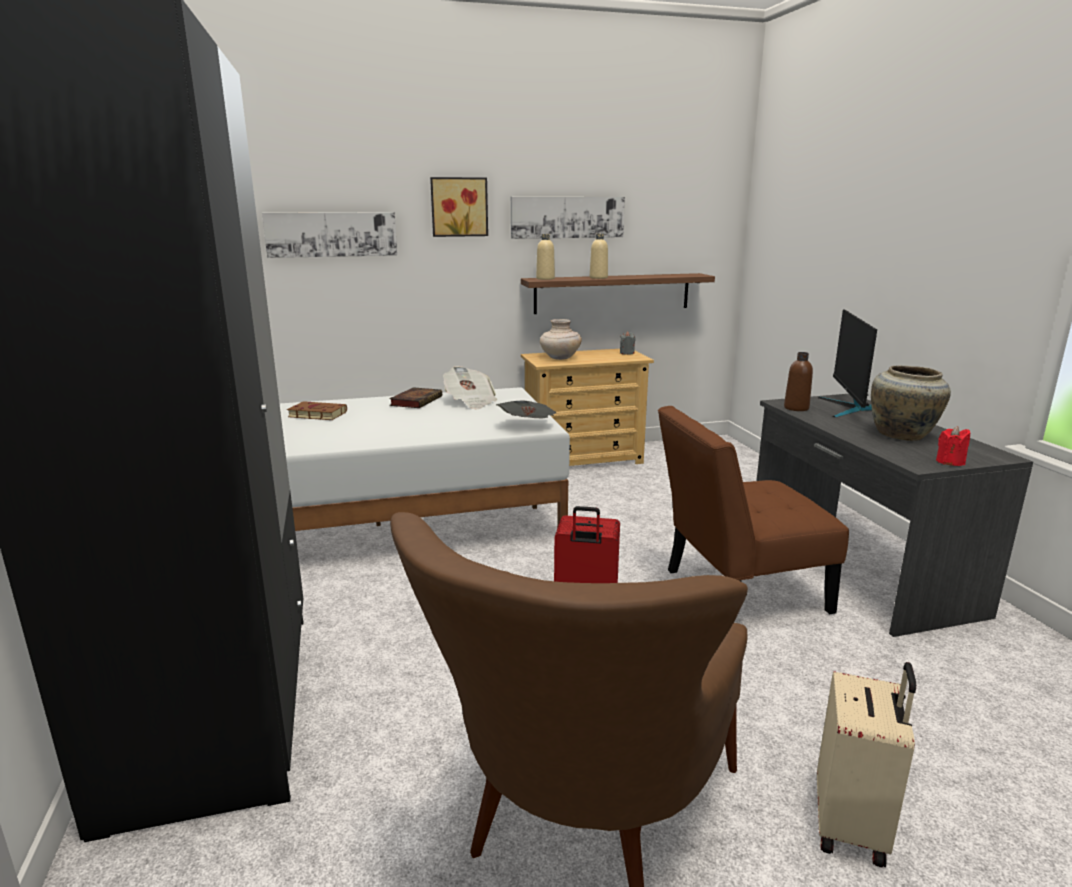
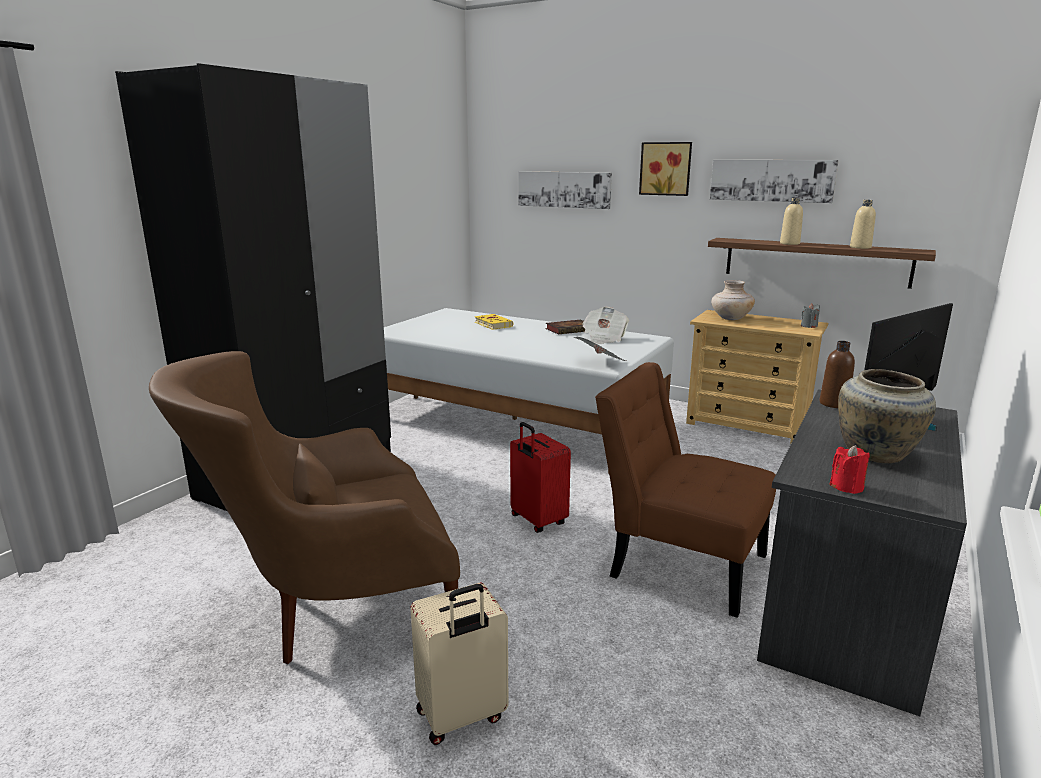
camera: 45 degrees right, 0 degrees up
brown book [287,401,347,420] -> yellow book [474,314,513,330]
beige bottle [536,234,555,280] -> beige bottle moved to [850,200,876,249]

